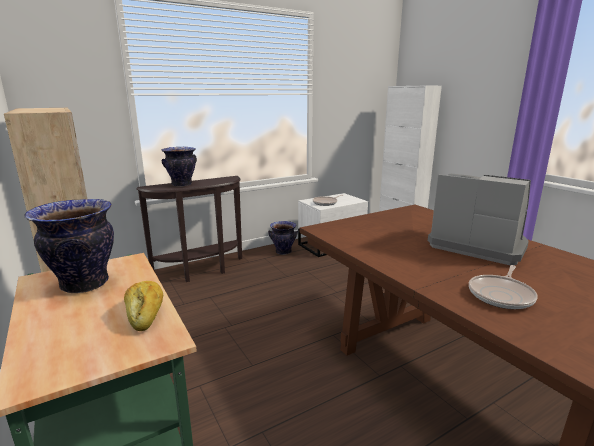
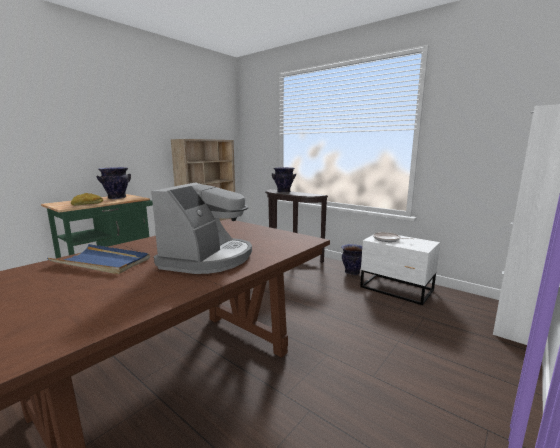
camera: 70 degrees right, 5 degrees down
frying pan [469,265,538,309] -> blue tray [47,244,150,274]

